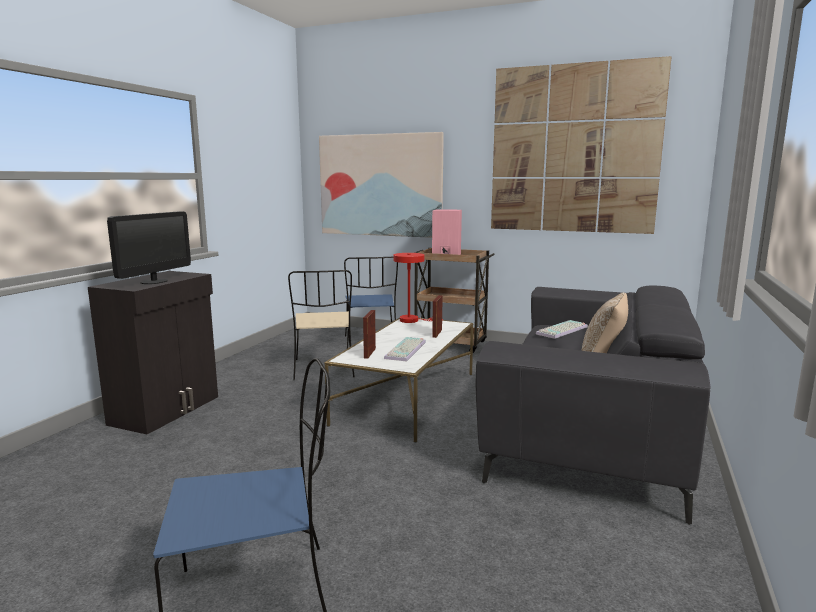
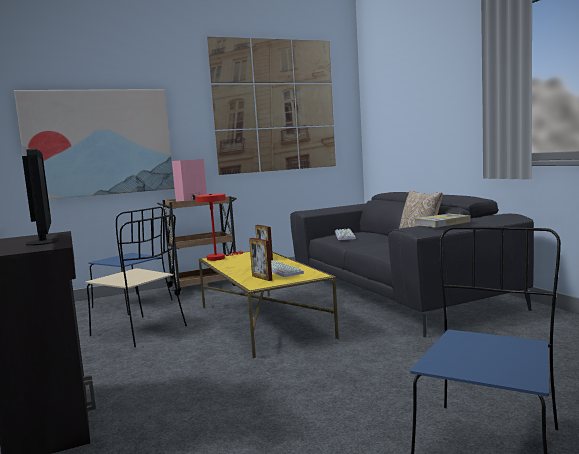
camera: 45 degrees left, 5 degrees down
white coffee table [324,318,473,442] -> yellow coffee table [199,251,339,358]
none -> book [414,213,471,228]

